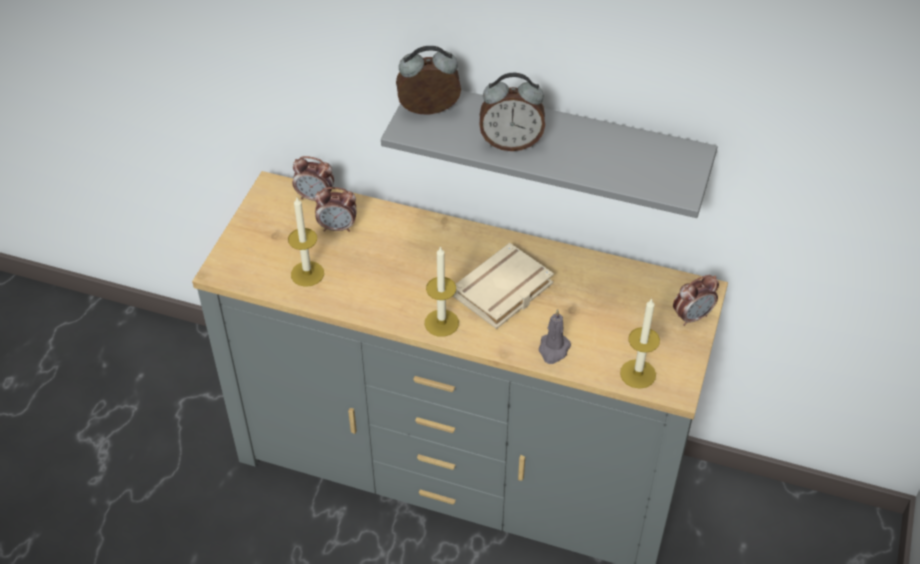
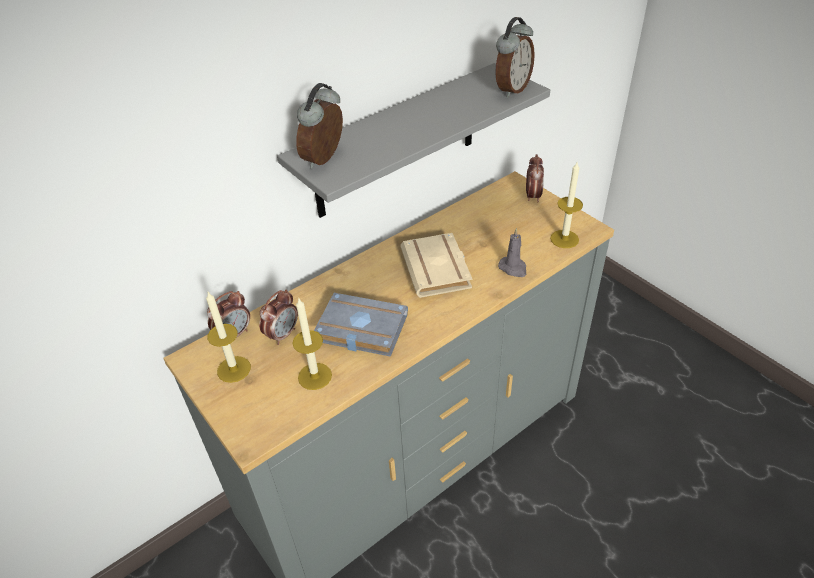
camera: 55 degrees left, 5 degrees down
candle [425,246,459,337] -> candle moved to [206,292,251,383]
alarm clock [479,73,545,151] -> alarm clock moved to [495,17,535,98]
none -> grey book [314,293,408,357]

